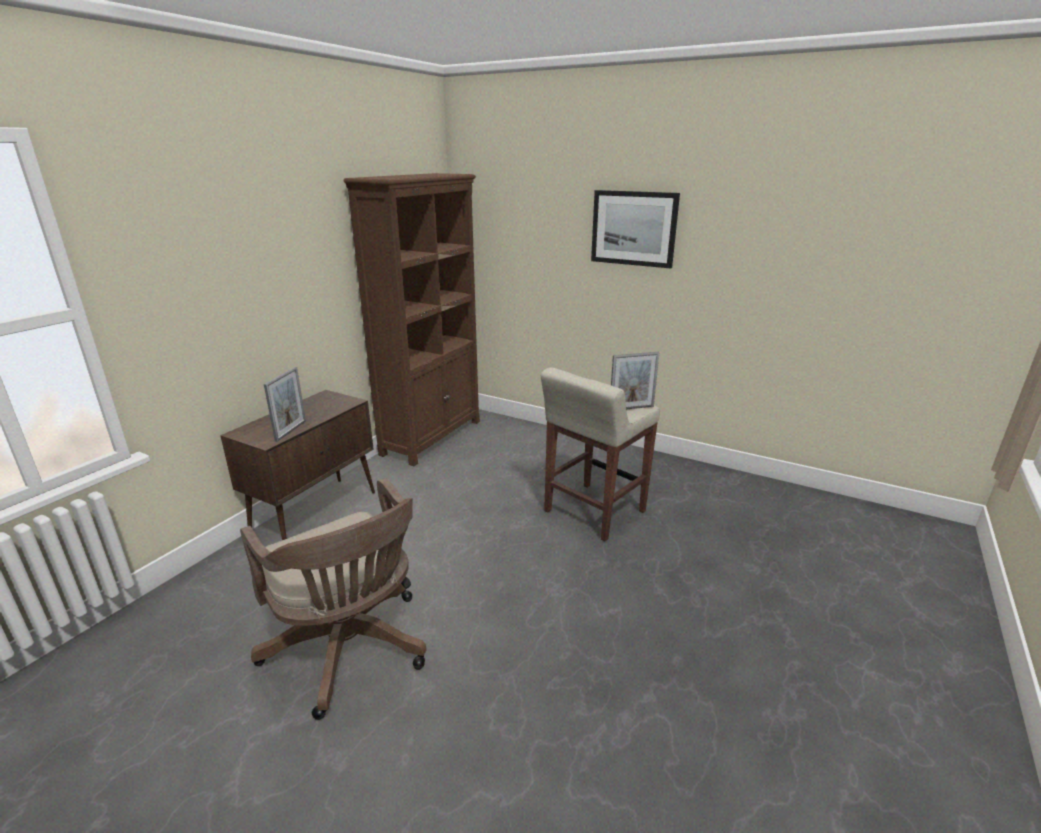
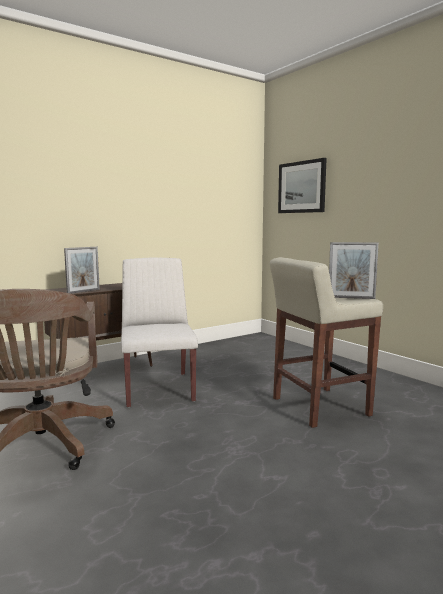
camera: 25 degrees right, 15 degrees down
brown bookcase [344,173,480,466] -> none
picture [591,190,680,269] -> picture moved to [278,158,327,213]
none -> white chair [121,257,198,408]

